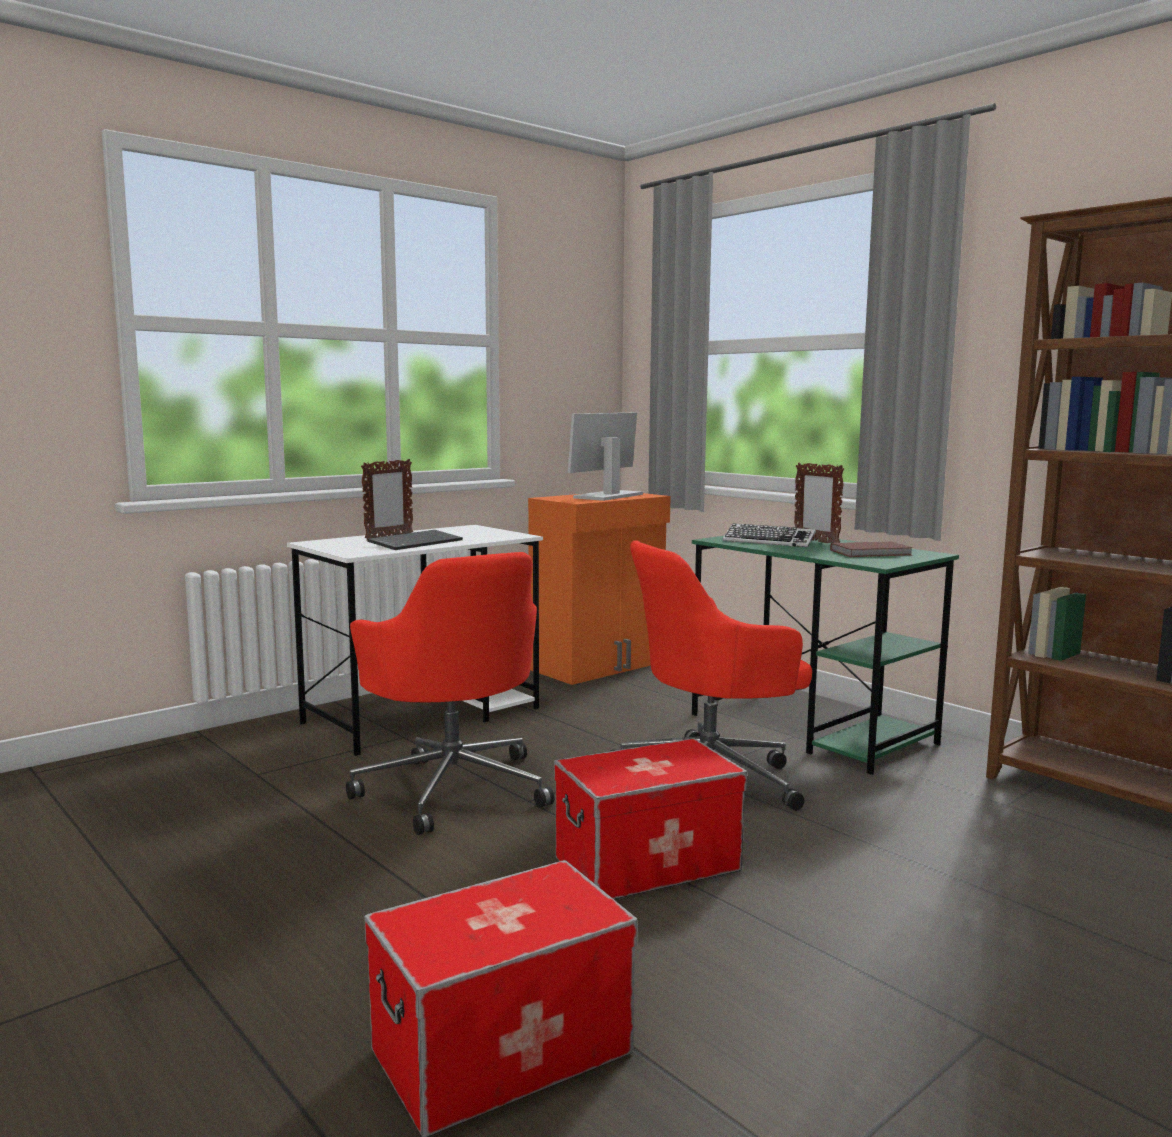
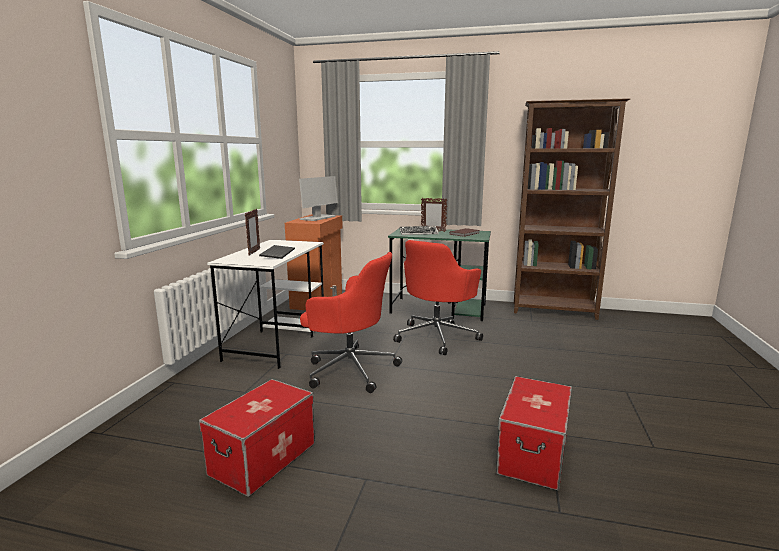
camera: 35 degrees left, 5 degrees up
storage box [554,738,747,899] -> storage box moved to [199,379,315,497]
monitor [568,413,643,501] -> monitor turned 150 degrees counterclockwise [299,176,338,221]

